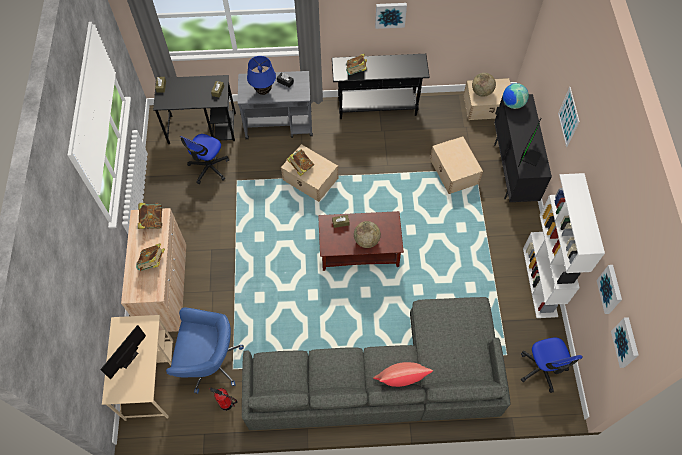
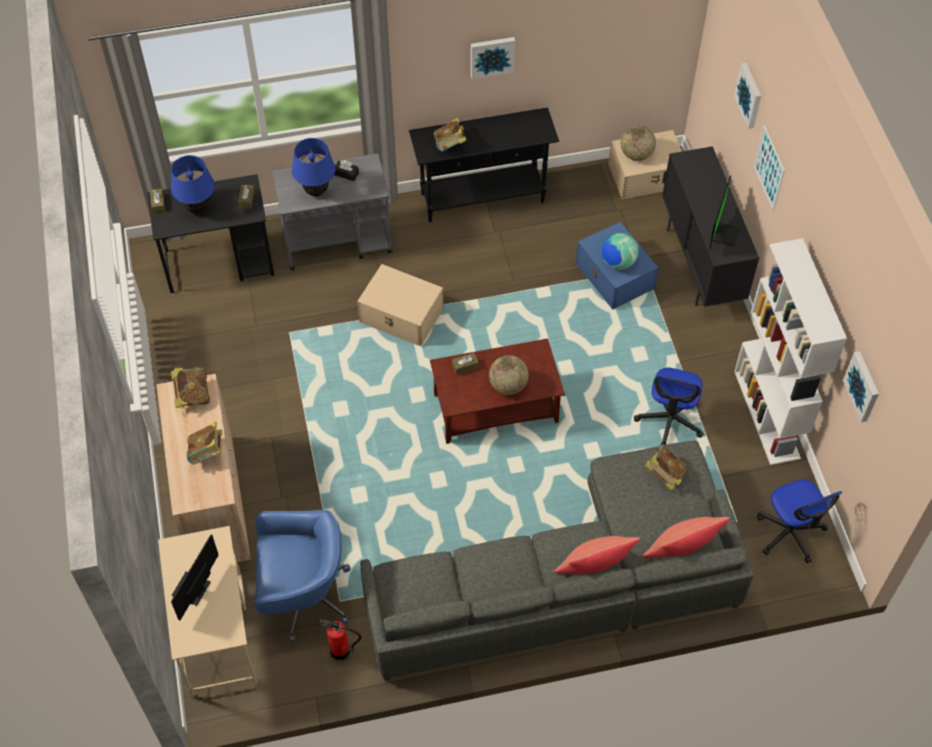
camera: 10 degrees left, 5 degrees down
office chair [180,134,229,184] -> office chair moved to [634,368,703,446]
book [287,149,314,176] -> book moved to [645,445,688,491]
beige storage box [430,136,483,194] -> blue storage box [576,222,659,310]
globe [503,83,529,109] -> globe moved to [602,233,639,270]
picture [611,317,639,368] -> picture moved to [734,63,761,129]
none -> blue table lamp [171,155,215,214]
none -> red pillow [642,517,730,558]

